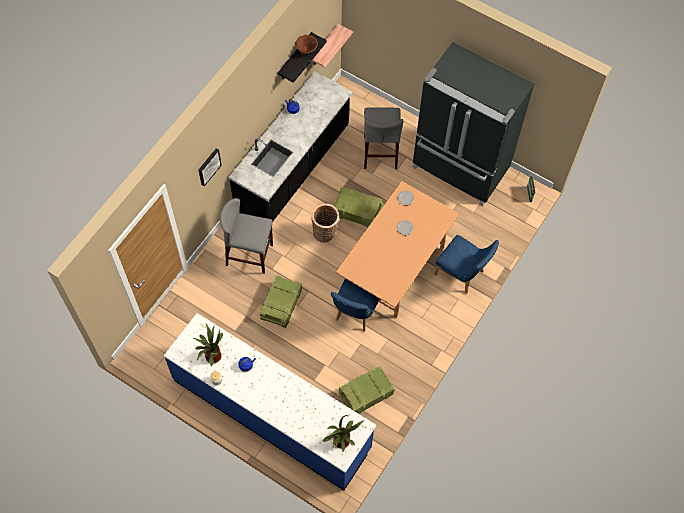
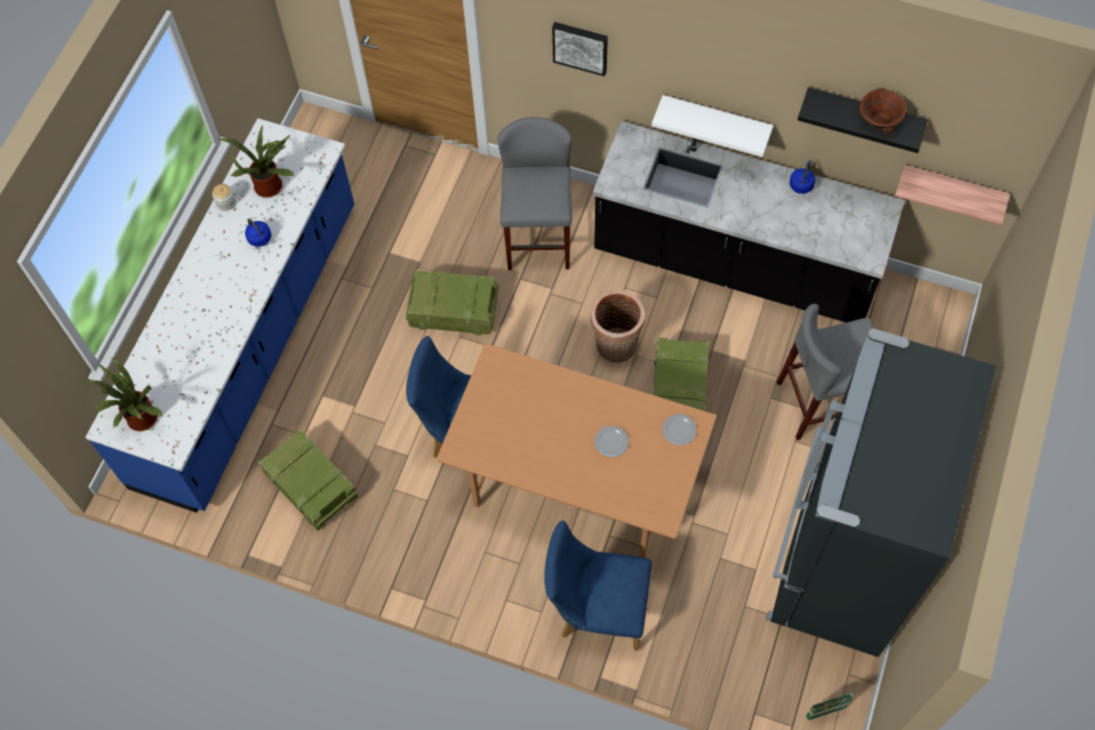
camera: 80 degrees right, 0 degrees up
blue chair [434,235,499,293] -> blue chair turned 75 degrees clockwise [544,520,652,651]
none -> white shelf [652,95,773,157]

